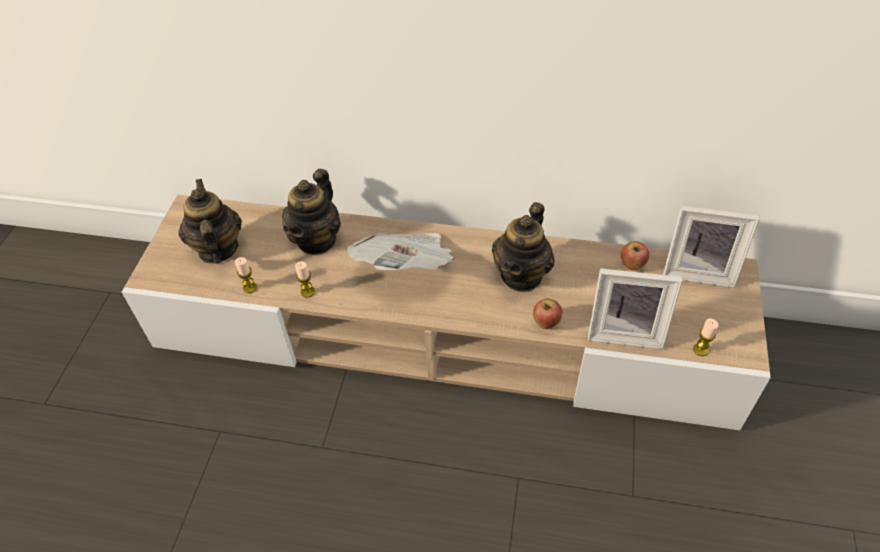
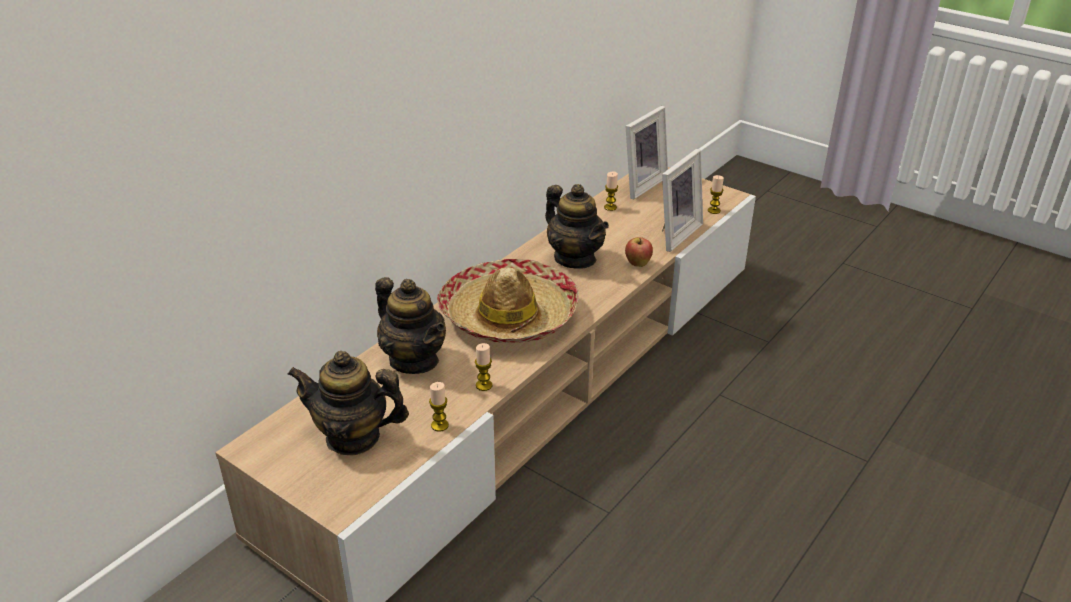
camera: 65 degrees left, 15 degrees down
newspaper [347,233,454,270] -> hat [437,259,579,343]
apple [621,241,649,270] -> candle [604,171,618,211]

